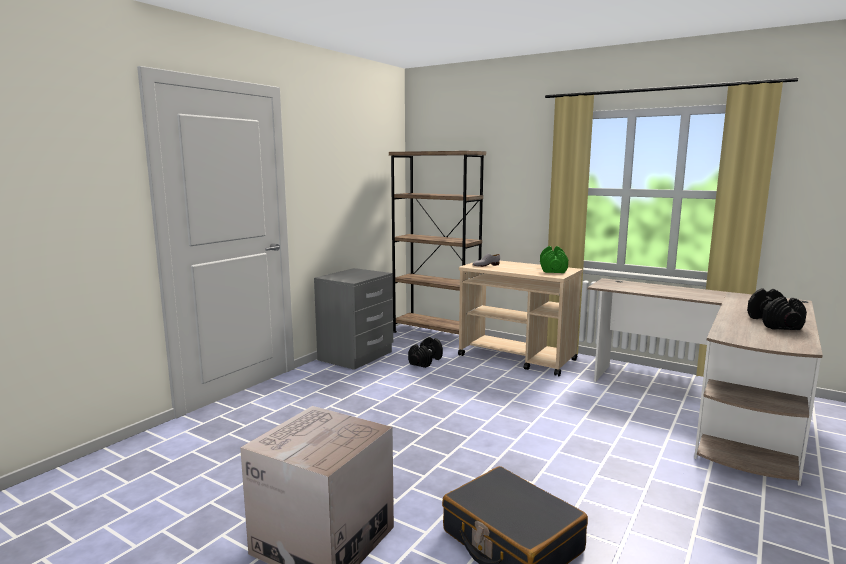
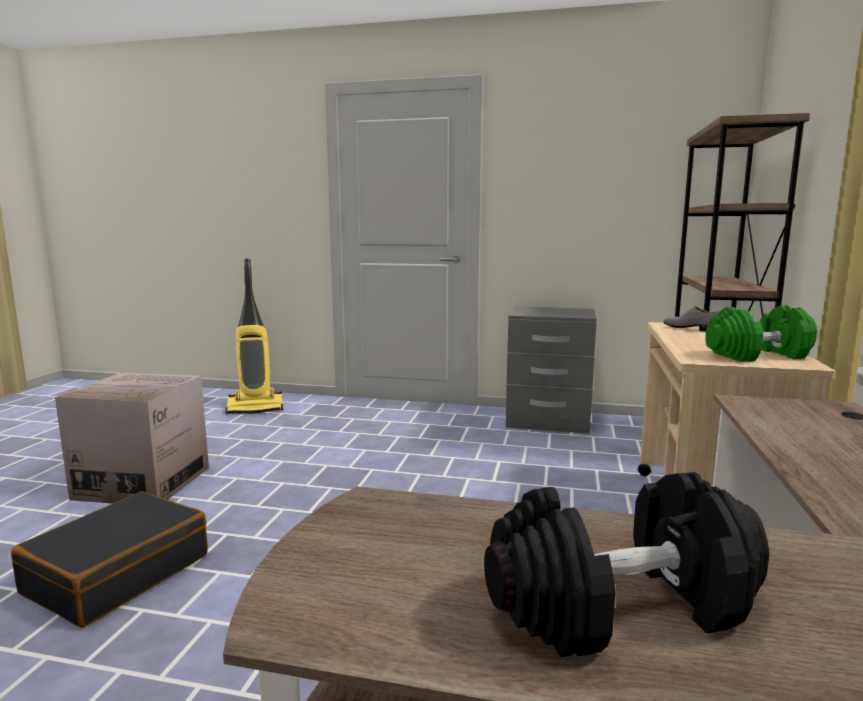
camera: 70 degrees right, 0 degrees up
black dumbbell [408,337,443,368] -> none
none -> vacuum cleaner [226,258,283,414]

